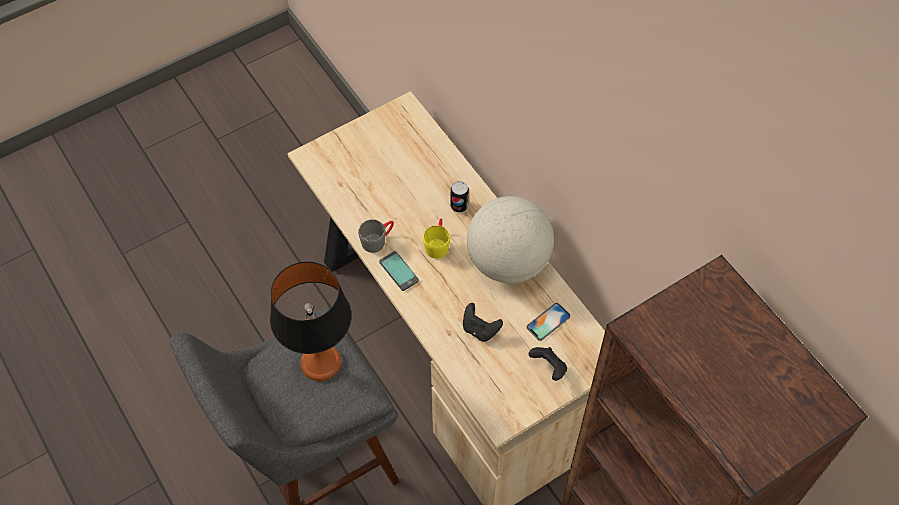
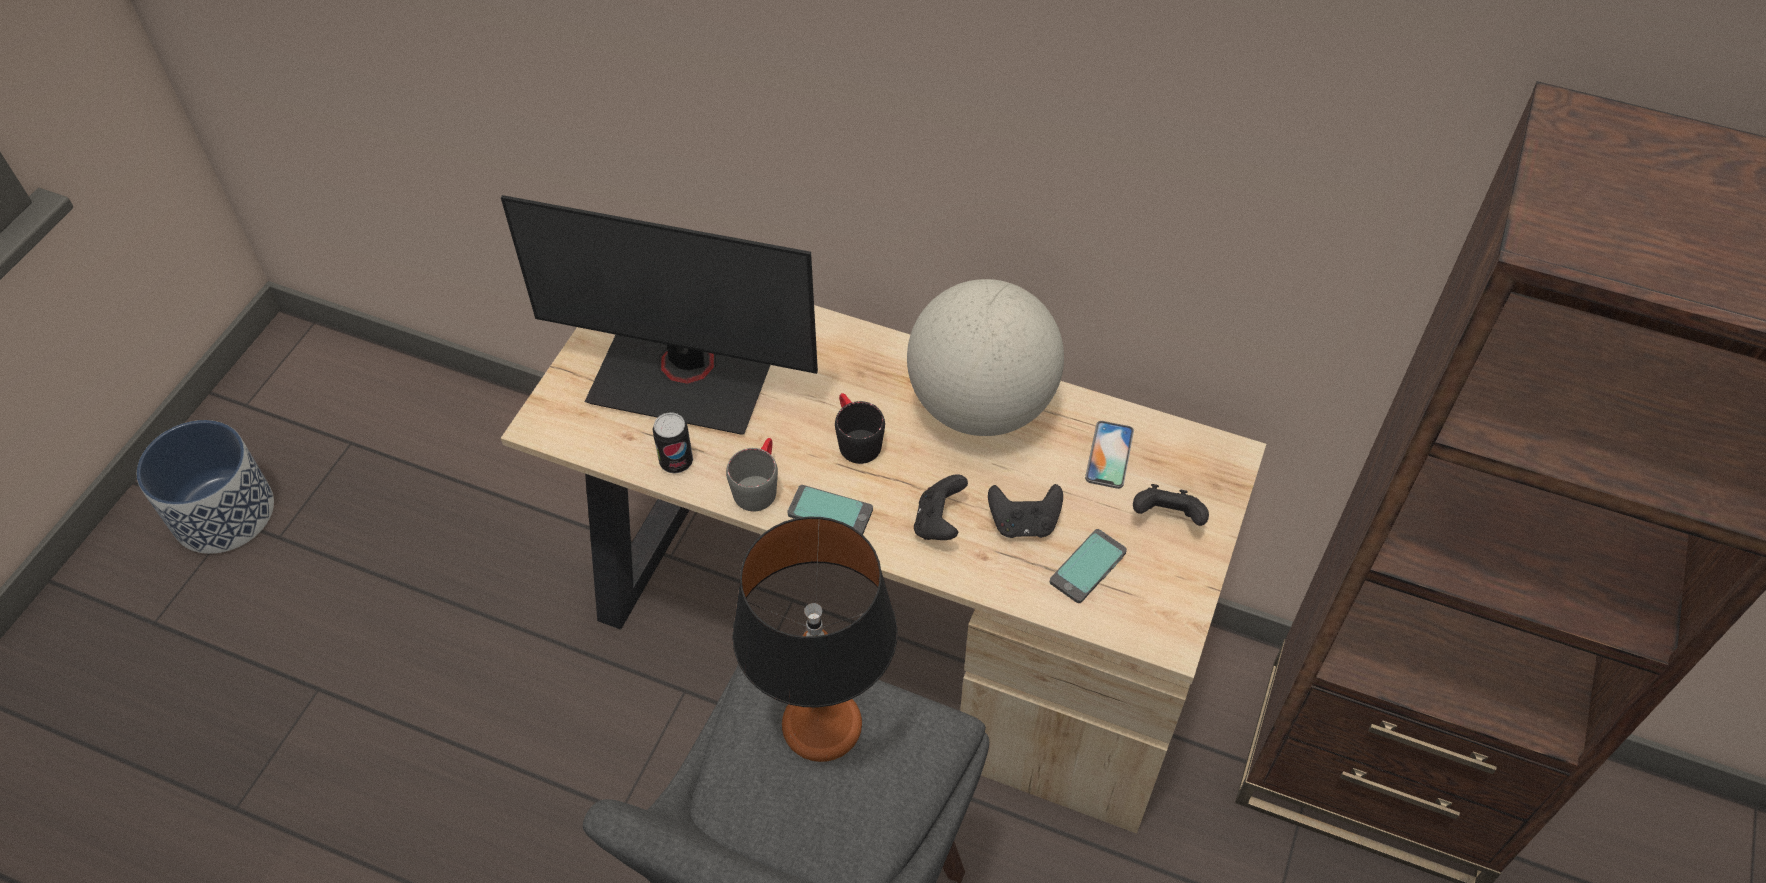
camera: 35 degrees left, 5 degrees down
yellow mug [423,218,450,259] -> black mug [835,393,885,464]
can [451,181,469,213] -> can moved to [653,412,693,474]
none -> planter [136,420,274,554]
none -> monitor [501,195,818,435]
none -> black game controller [914,475,968,540]
none -> phone [1050,529,1127,603]

